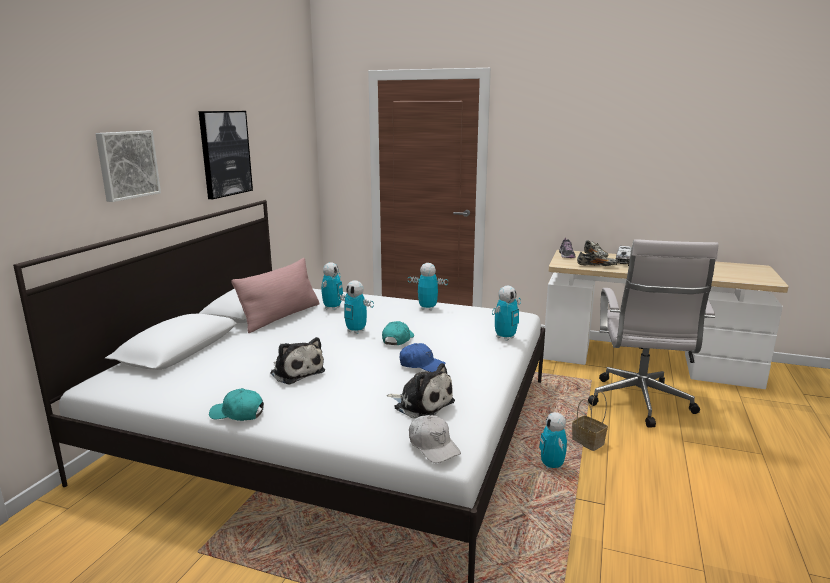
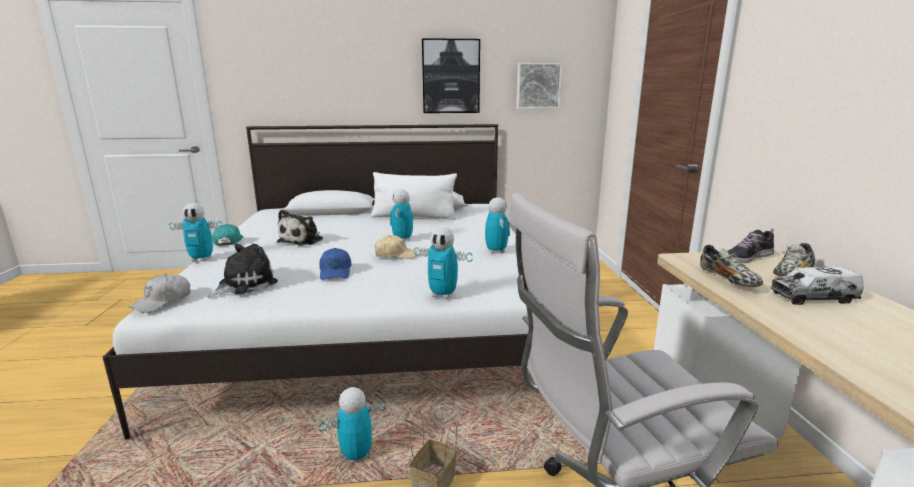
camera: 65 degrees right, 0 degrees up
picture [95,131,161,202] -> picture moved to [517,63,562,109]
pink pillow [231,258,319,333] -> white pillow [371,172,457,220]
toy robot [321,262,343,310] -> toy robot moved to [169,203,223,262]
turquoise cap [382,321,414,345] -> beige cap [375,235,418,259]
plush toy [387,363,455,419] -> plush toy turned 150 degrees counterclockwise [207,244,278,298]

